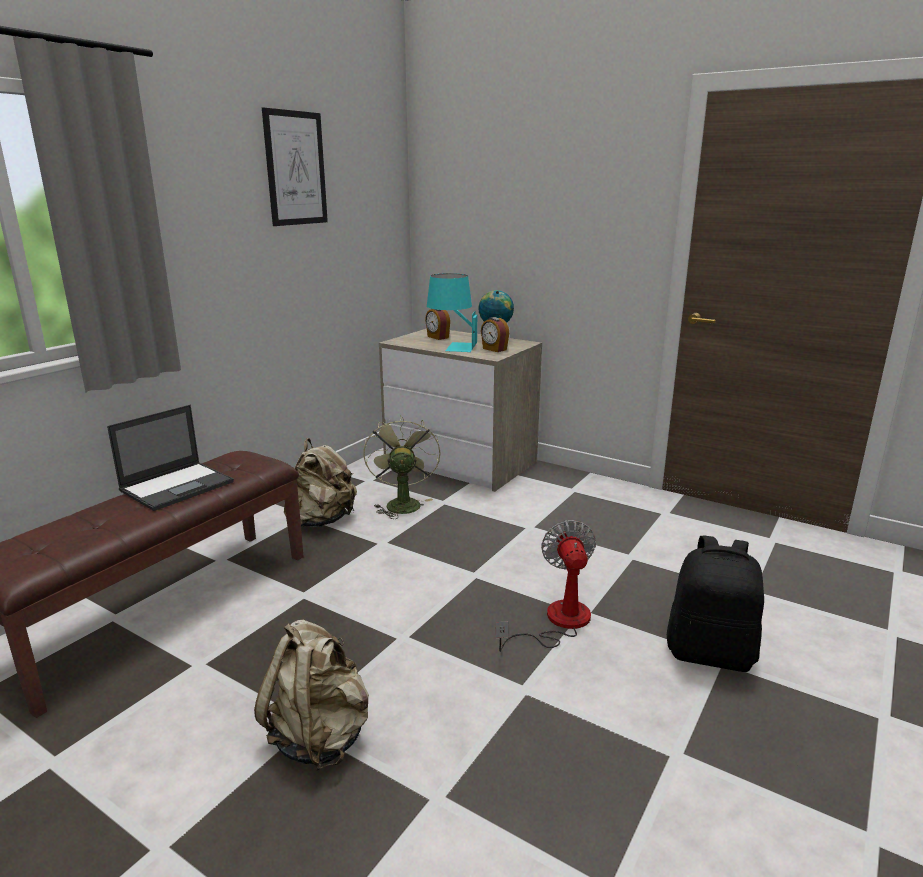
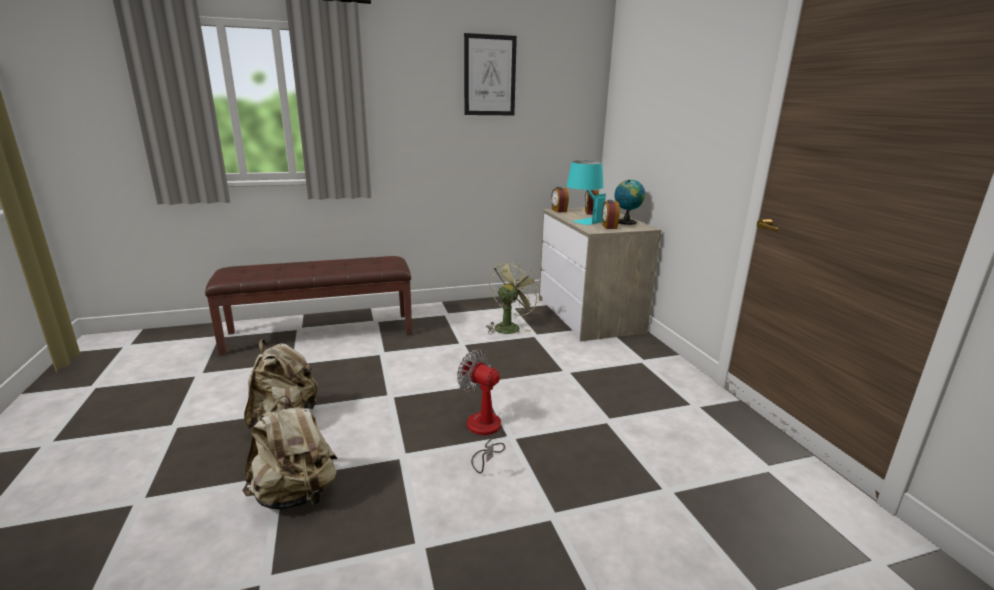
camera: 40 degrees right, 0 degrees up
laptop [107,405,234,511] -> none
beige backpack [284,438,357,527] -> beige backpack moved to [242,395,337,510]
fan [496,520,596,652] -> fan turned 90 degrees counterclockwise [457,350,506,474]
black backpack [667,535,764,672] -> none
none -> alarm clock [551,187,569,213]

